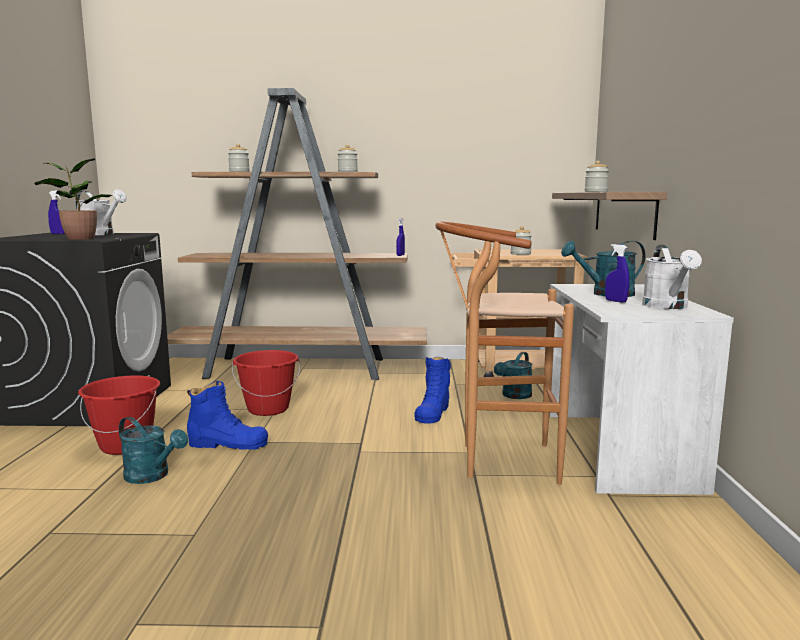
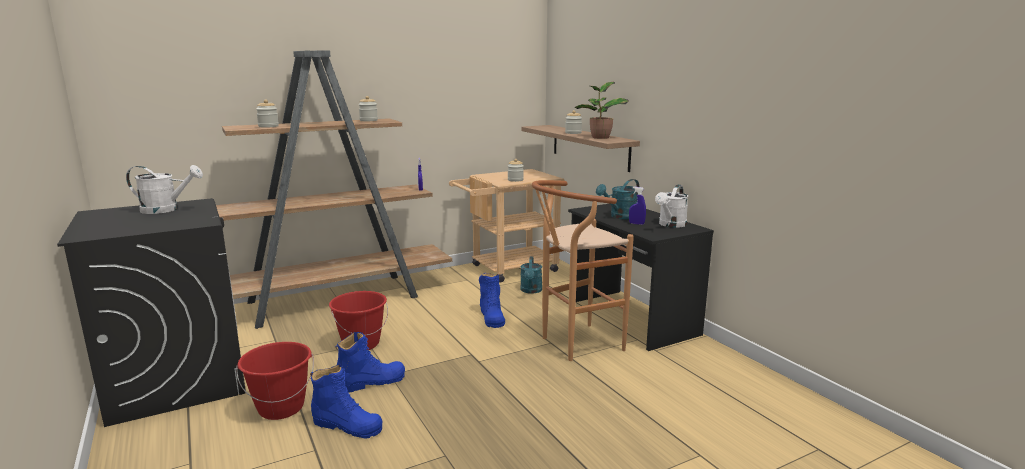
camera: 30 degrees left, 5 degrees up
potted plant [34,158,112,240] -> potted plant moved to [574,82,629,139]
blue spray bottle [48,190,65,234] -> none
turquoise watering can [119,417,188,484] -> blue boot [310,364,383,439]
white desk [549,284,734,495] -> black desk [568,204,714,351]
white watering can [642,245,702,309] -> white watering can turned 60 degrees clockwise [655,184,688,228]

